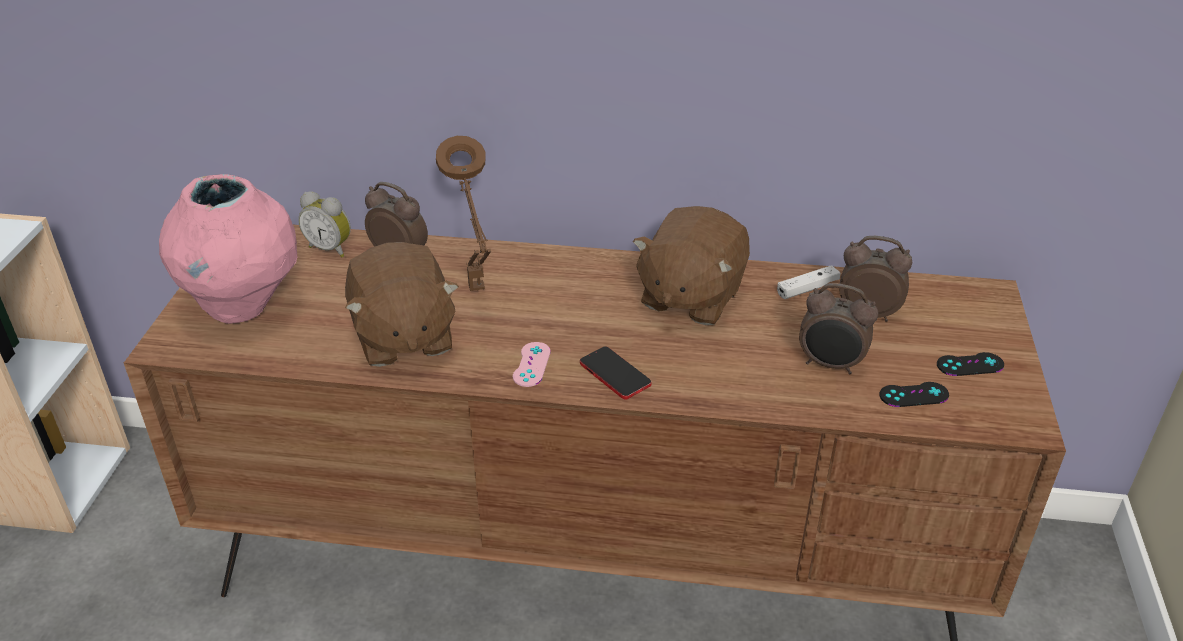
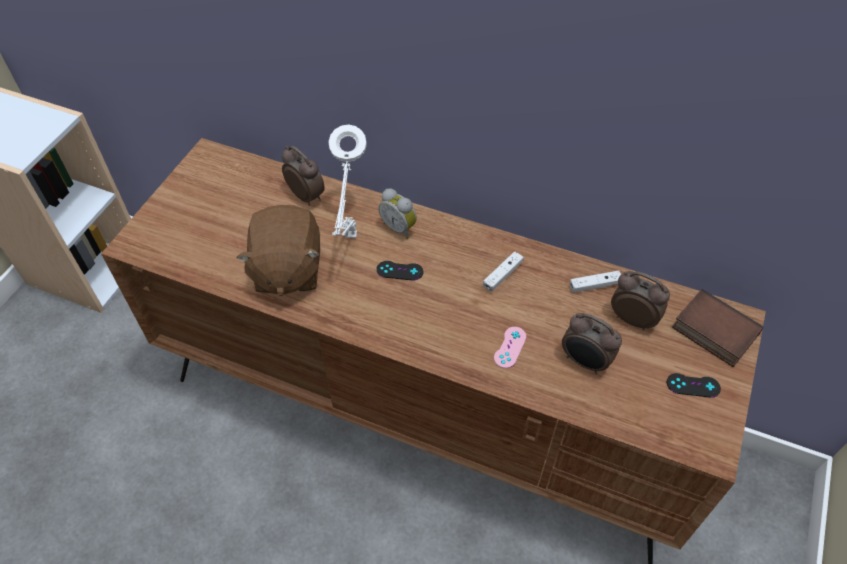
camera: 15 degrees right, 15 degrees up
pink vase [159,174,297,324] -> none
alarm clock [298,191,351,257] -> alarm clock moved to [378,188,417,239]
brown table lamp [436,136,491,291] -> white table lamp [329,124,367,238]
pink game controller [513,342,551,387] -> pink game controller moved to [494,327,527,368]
phone [580,346,652,400] -> none
brown plush toy [633,206,750,325] -> white game controller [483,251,524,292]
black game controller [879,382,949,407] -> black game controller moved to [377,261,423,281]
none -> book [672,289,763,367]

